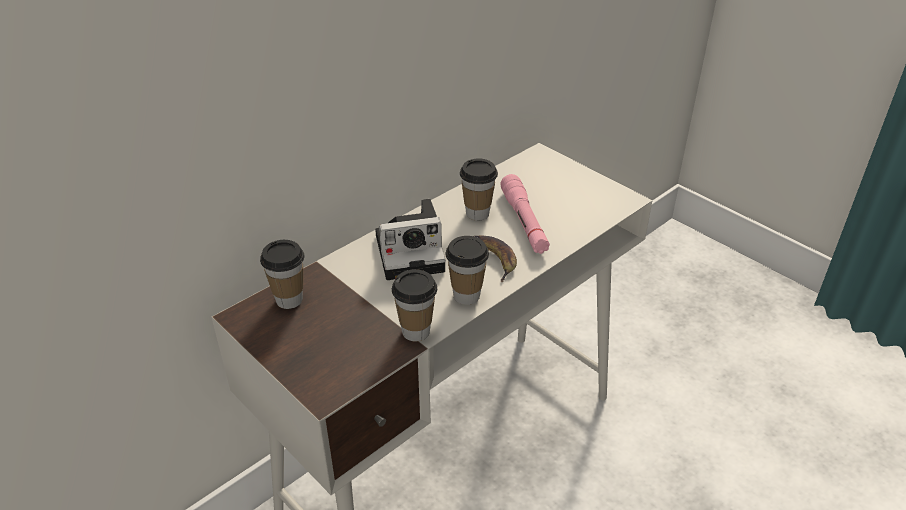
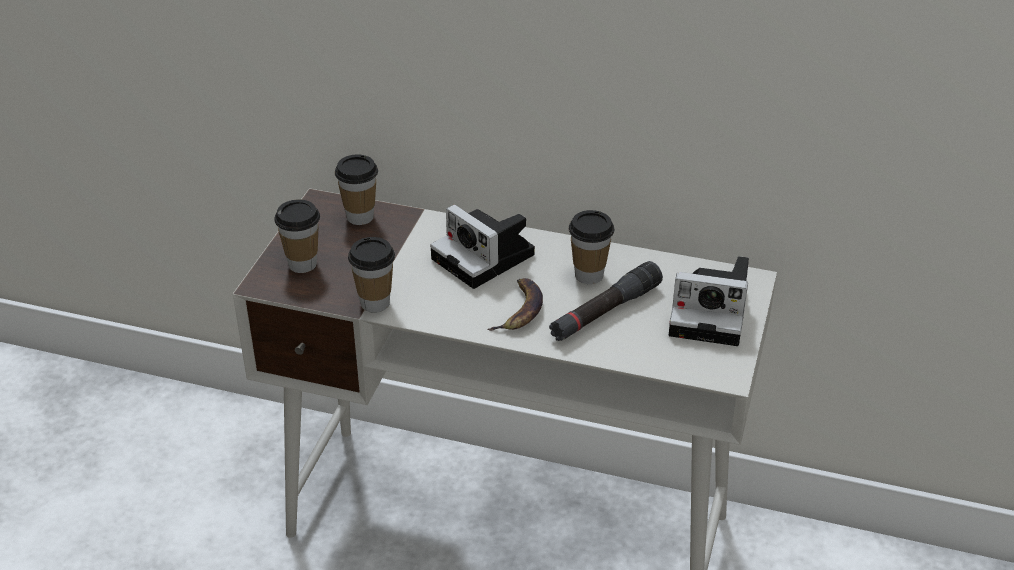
camera: 60 degrees right, 0 degrees up
cup [445,236,489,305] -> cup moved to [274,200,320,273]
pink flashlight [500,174,550,254] -> black flashlight [549,261,663,341]
none -> camera [669,256,749,346]

